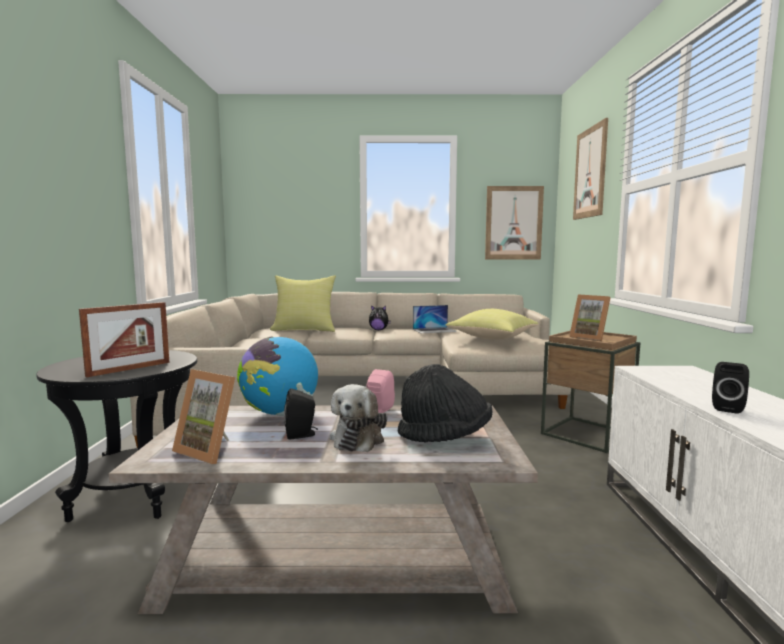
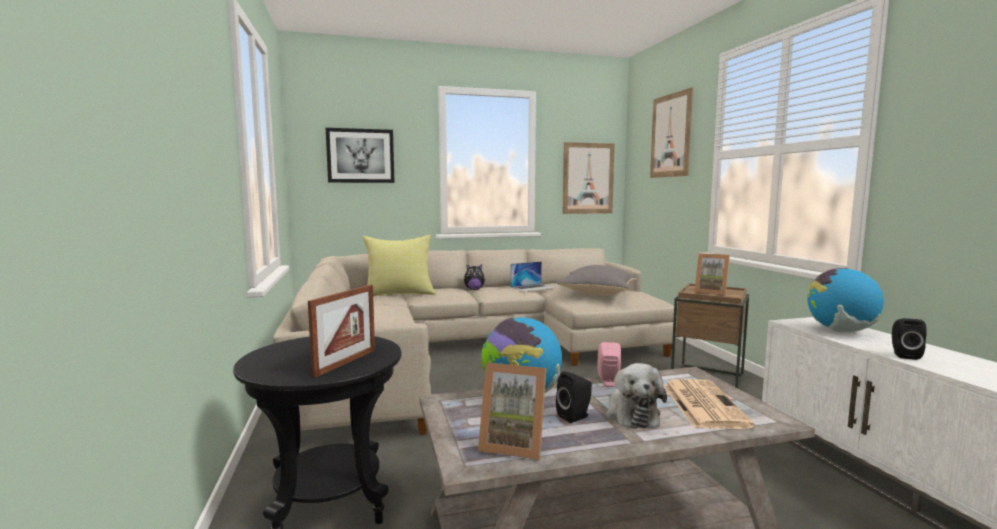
camera: 15 degrees left, 0 degrees up
black hat [398,364,492,443] -> newspaper [663,379,755,429]
yellow pillow [445,309,538,340] -> grey pillow [556,265,637,295]
none -> picture [326,128,395,183]
none -> globe [807,268,884,332]

